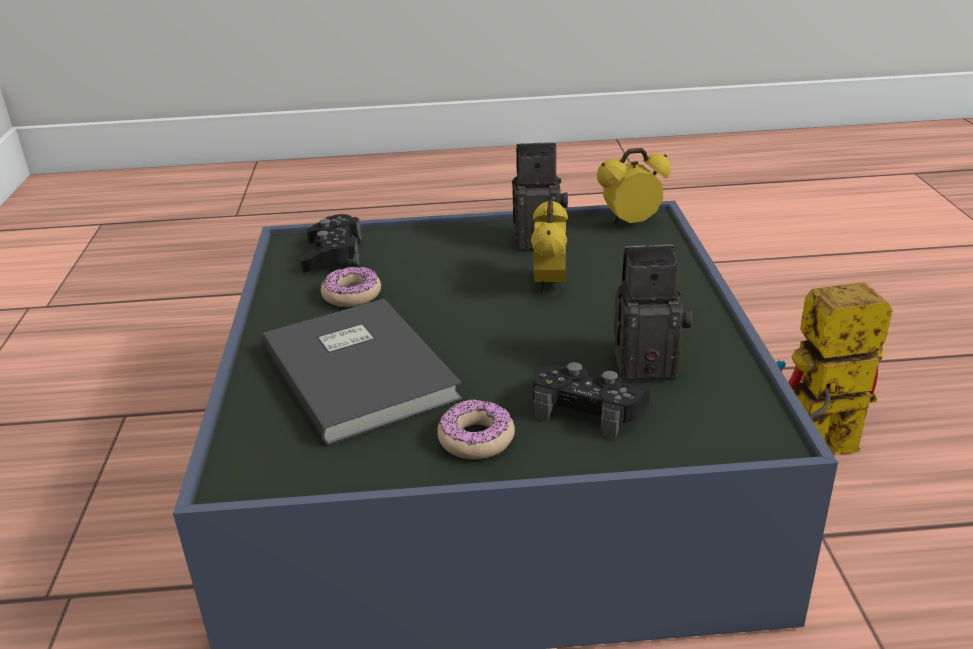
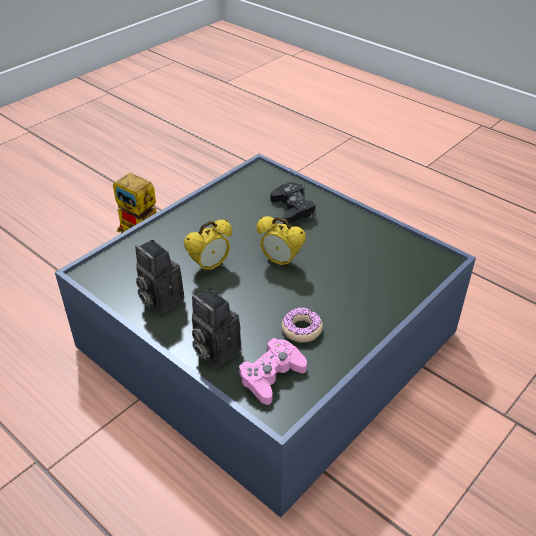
camera: 135 degrees left, 10 degrees up
grey book [262,299,462,446] -> none
black game controller [301,214,362,273] -> pink game controller [239,338,307,405]
donut [438,399,515,459] -> none
alarm clock [597,148,671,224] -> alarm clock moved to [257,216,306,269]
camera [614,244,692,381] -> camera moved to [192,288,241,367]

